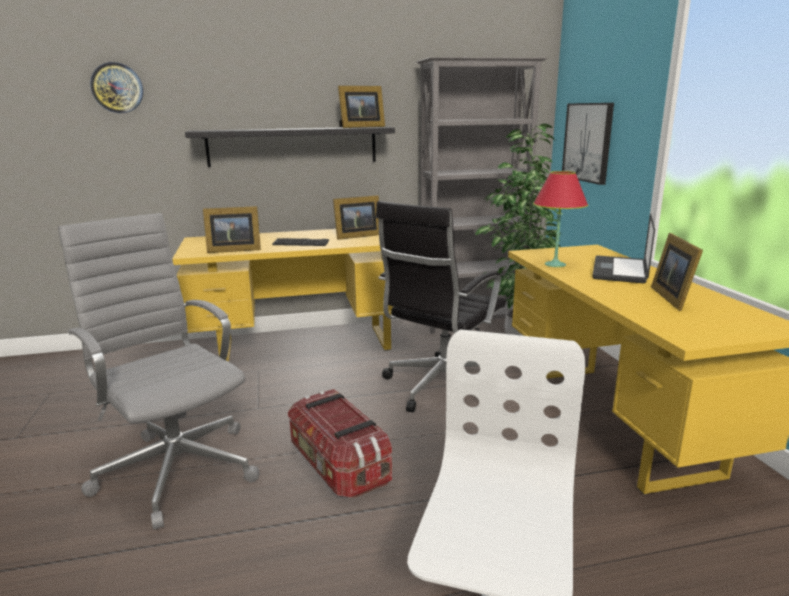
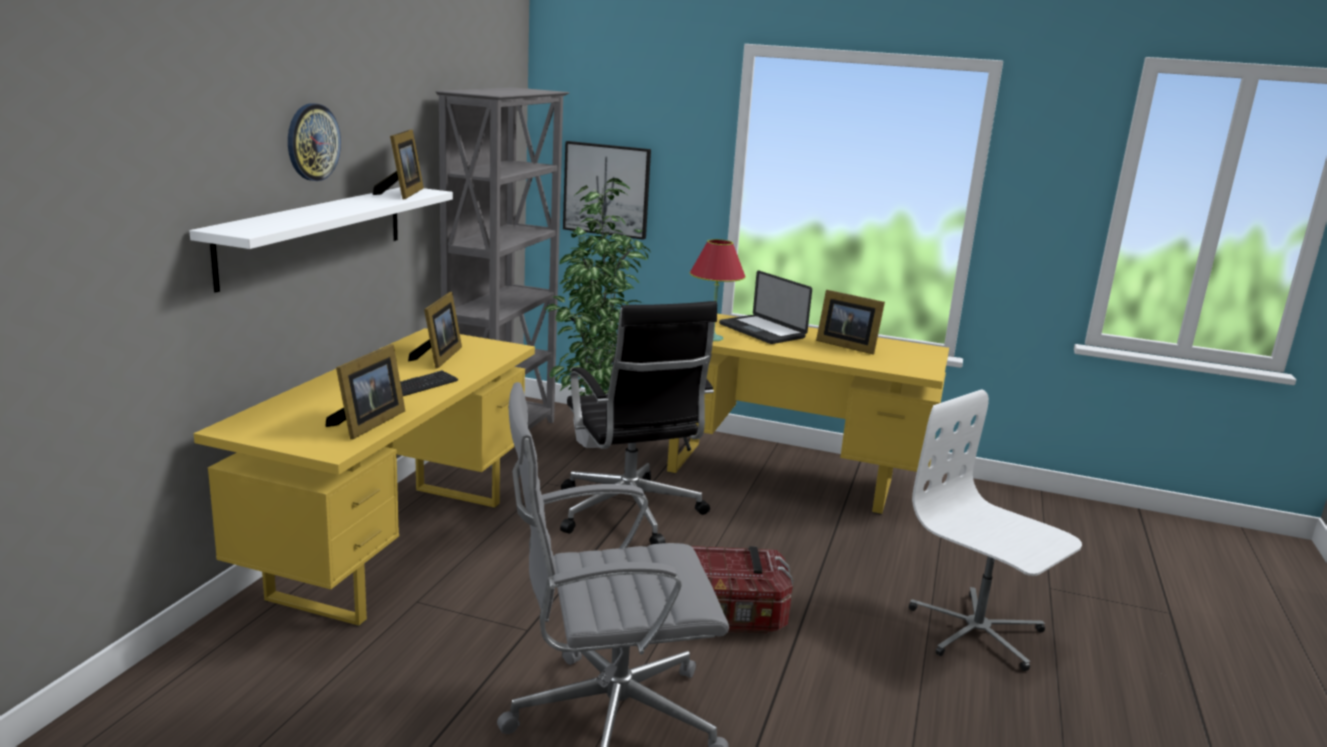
camera: 60 degrees left, 0 degrees up
wall clock [90,62,143,113] -> wall clock moved to [288,103,341,181]
black shelf [185,127,395,167] -> white shelf [189,187,453,293]

